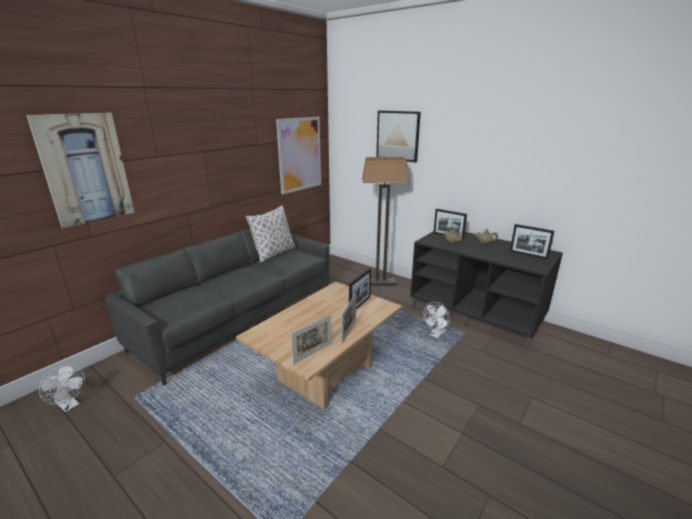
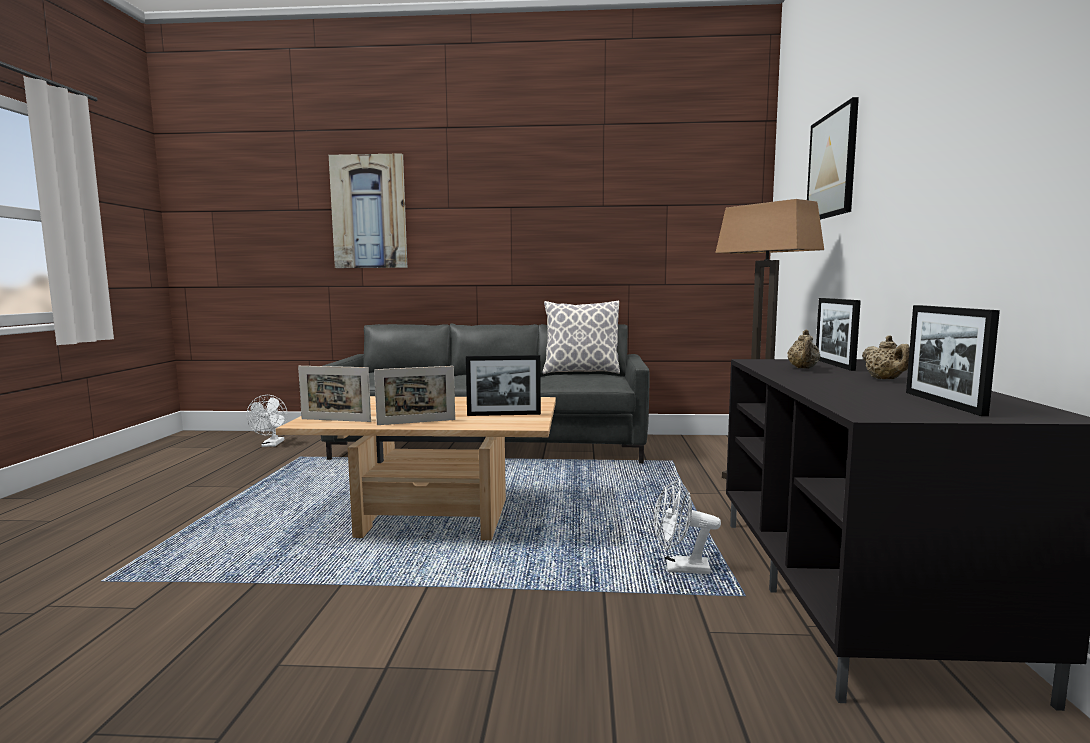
camera: 55 degrees right, 15 degrees down
picture [276,117,321,194] -> none

